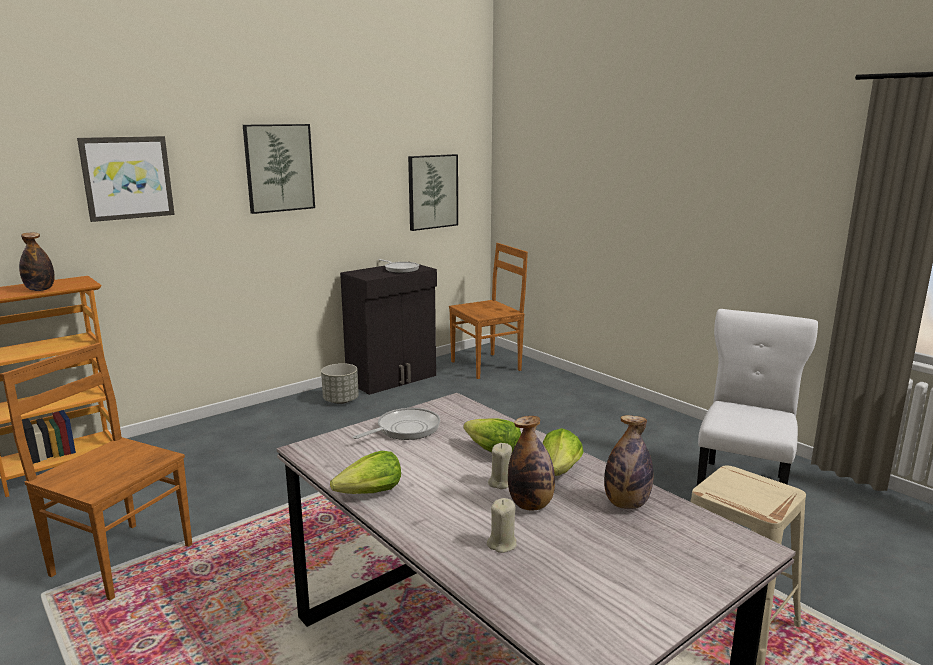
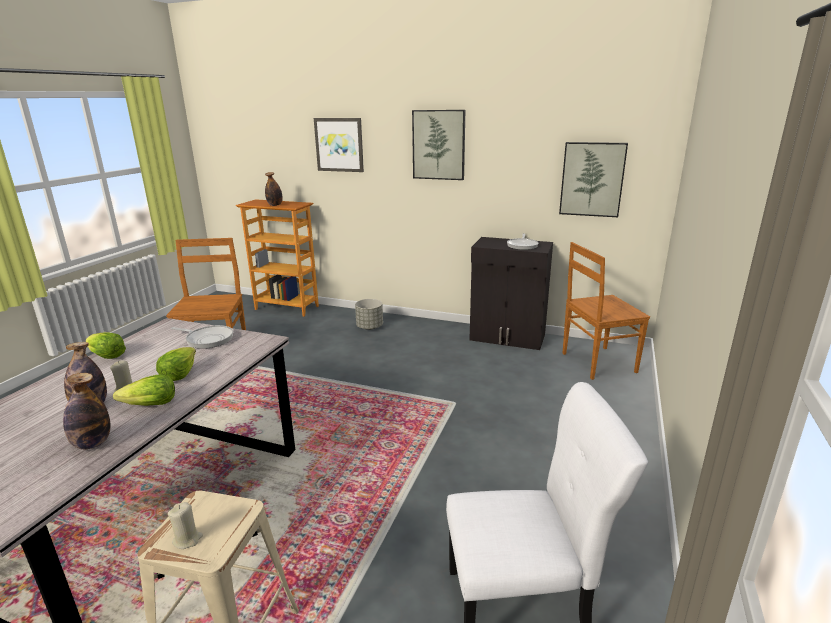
camera: 60 degrees right, 5 degrees up
grey planter [321,363,359,404] -> grey planter moved to [355,299,383,330]
brown chair [449,243,528,379] -> brown chair turned 135 degrees clockwise [562,242,650,380]
beige candle [487,498,517,553] -> beige candle moved to [168,502,203,549]

